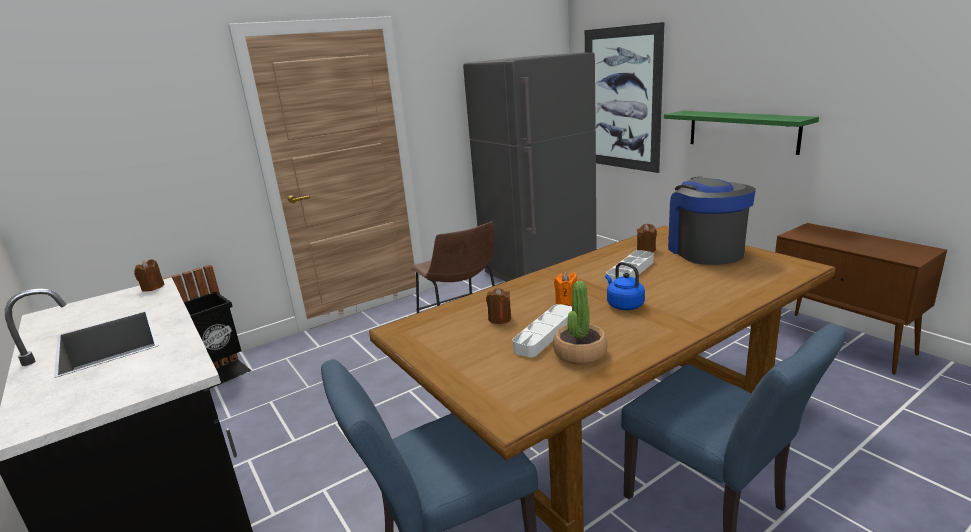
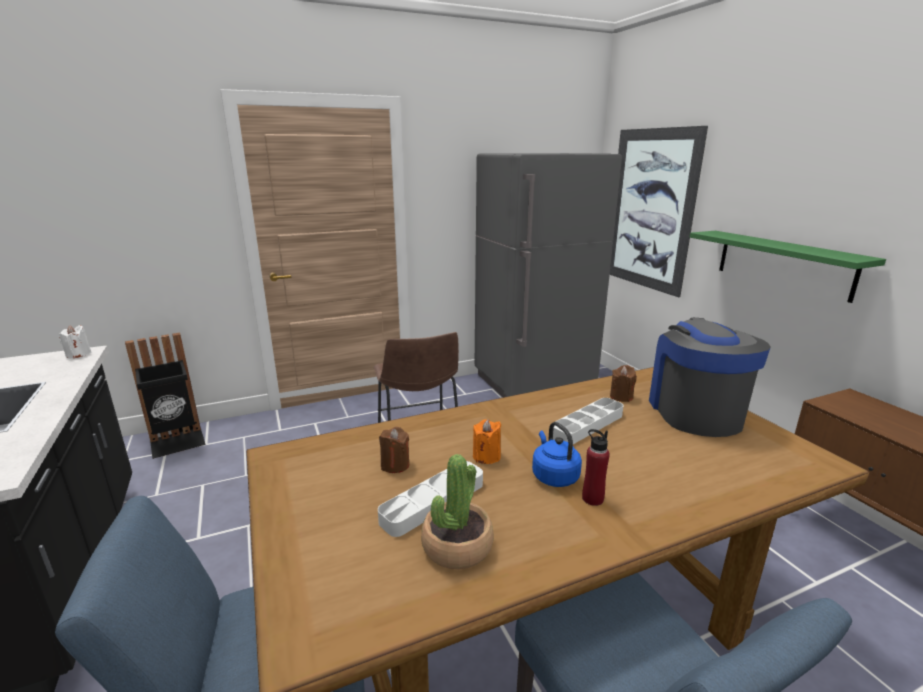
camera: 10 degrees right, 0 degrees up
brown candle [134,259,164,292] -> white candle [59,325,92,359]
none -> red bottle [582,429,610,506]

